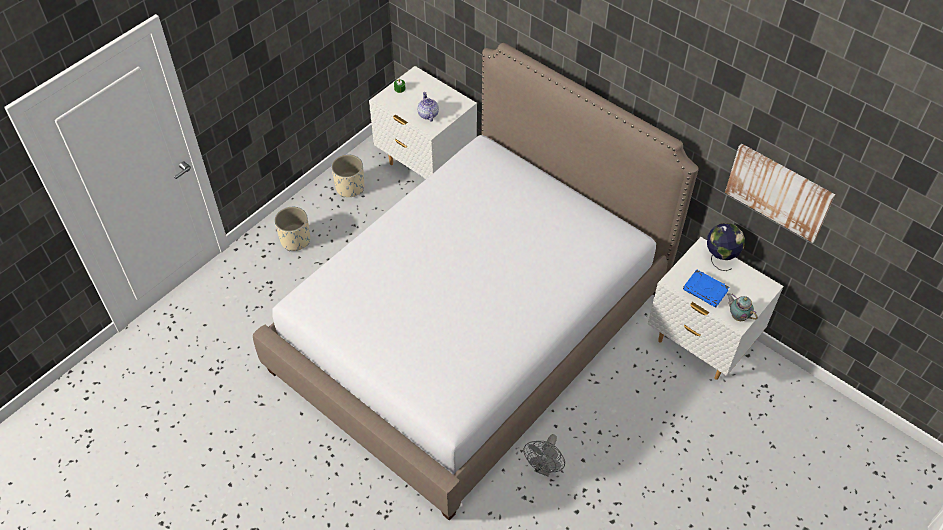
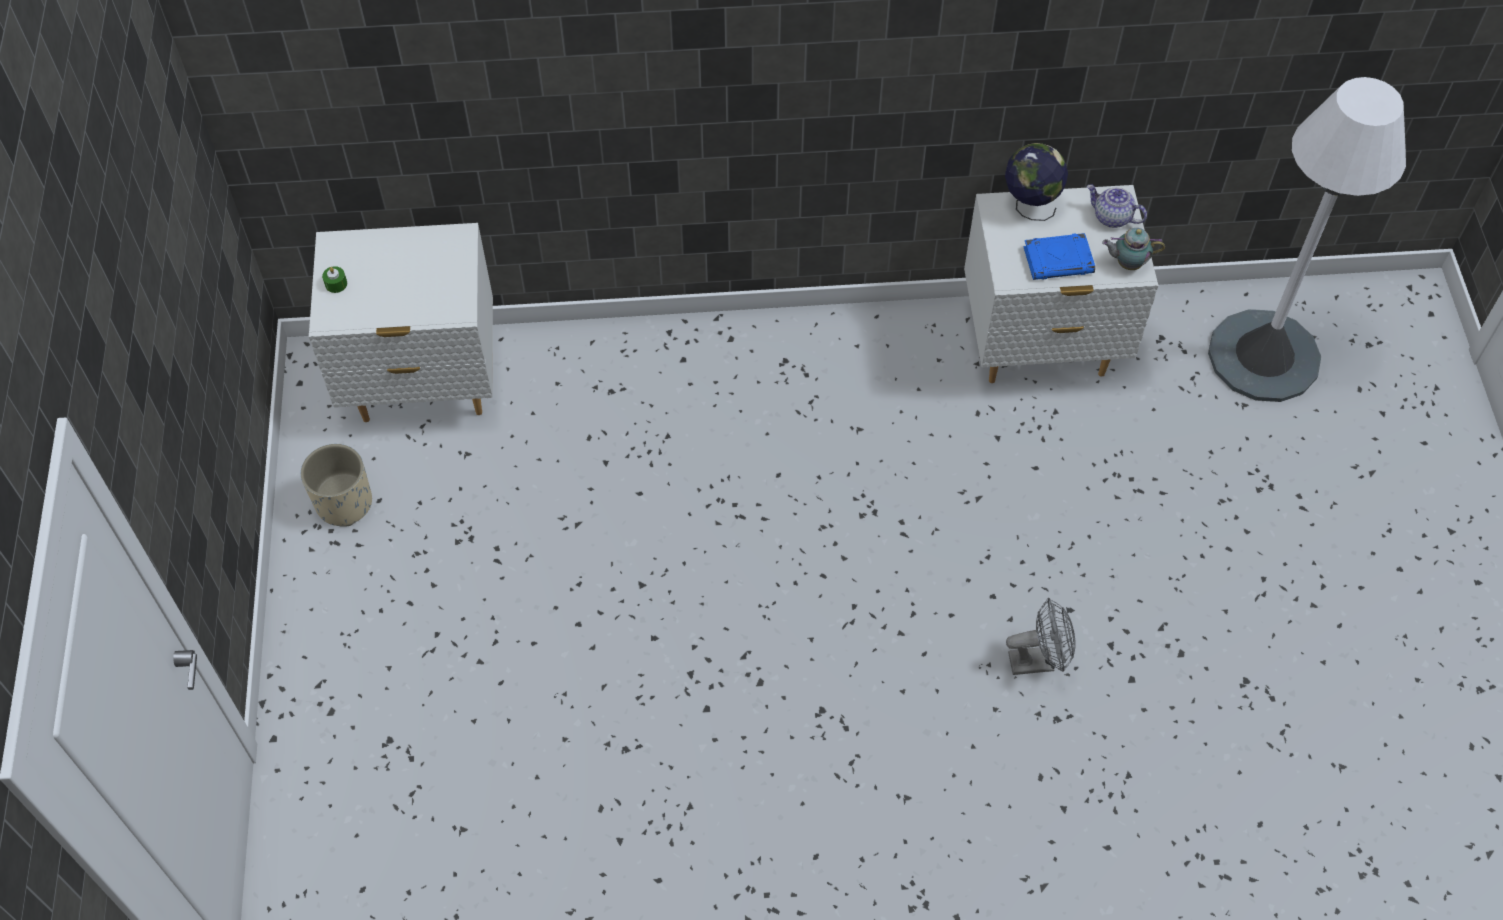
camera: 45 degrees left, 5 degrees up
bed [253,43,699,521] -> none
beige planter [274,207,310,251] -> none
teapot [418,92,439,122] -> teapot moved to [1087,185,1147,228]
grey fan [523,434,565,477] -> grey fan turned 75 degrees counterclockwise [1006,598,1075,675]
picture [725,144,835,243] -> none
none -> white floor lamp [1208,77,1406,402]

